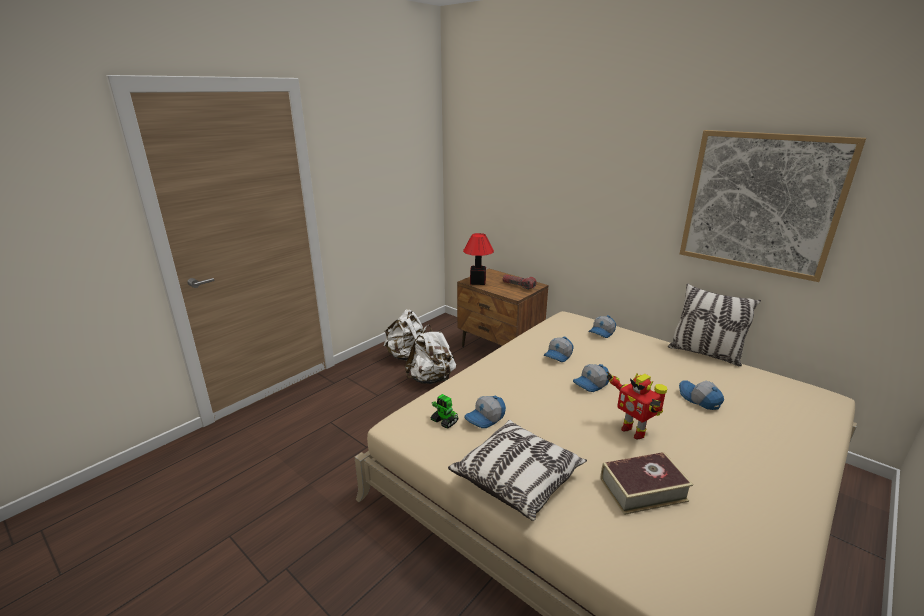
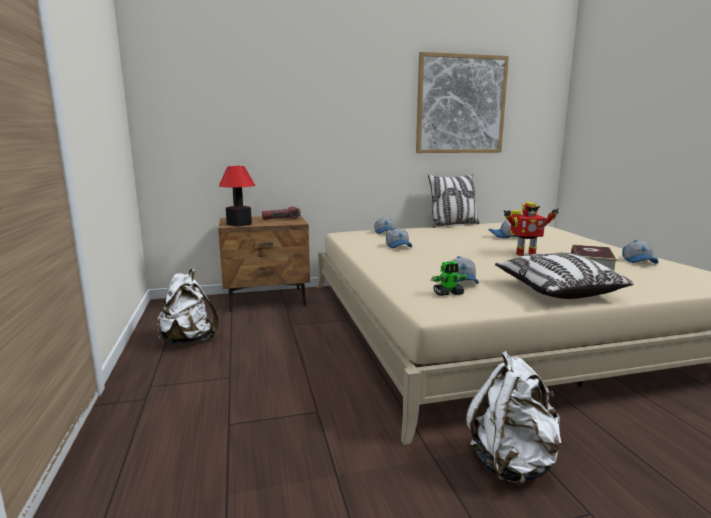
camera: 55 degrees left, 10 degrees down
white backpack [405,325,456,384] -> white backpack moved to [466,351,561,485]
cap [573,364,609,392] -> cap moved to [622,240,658,264]

